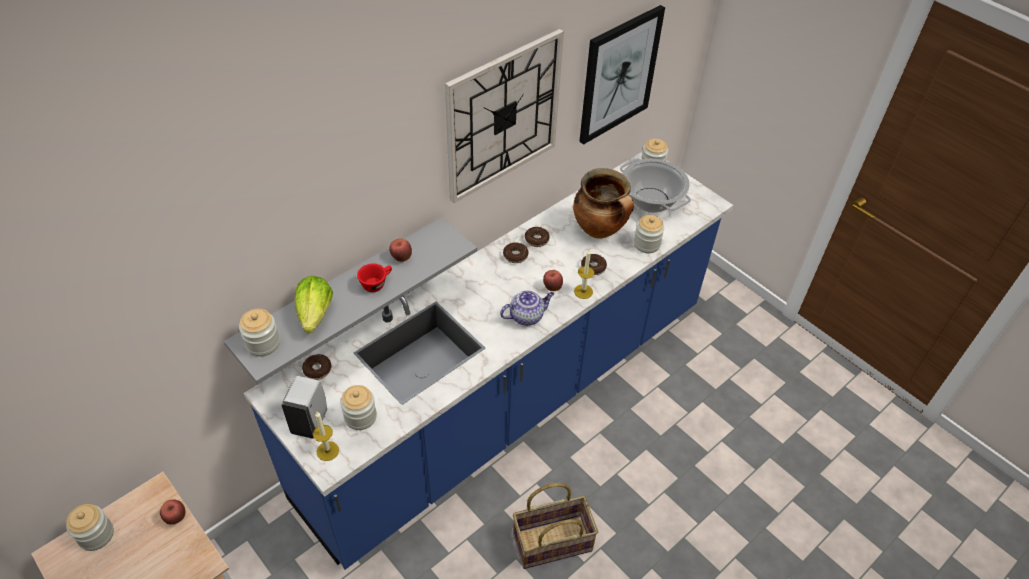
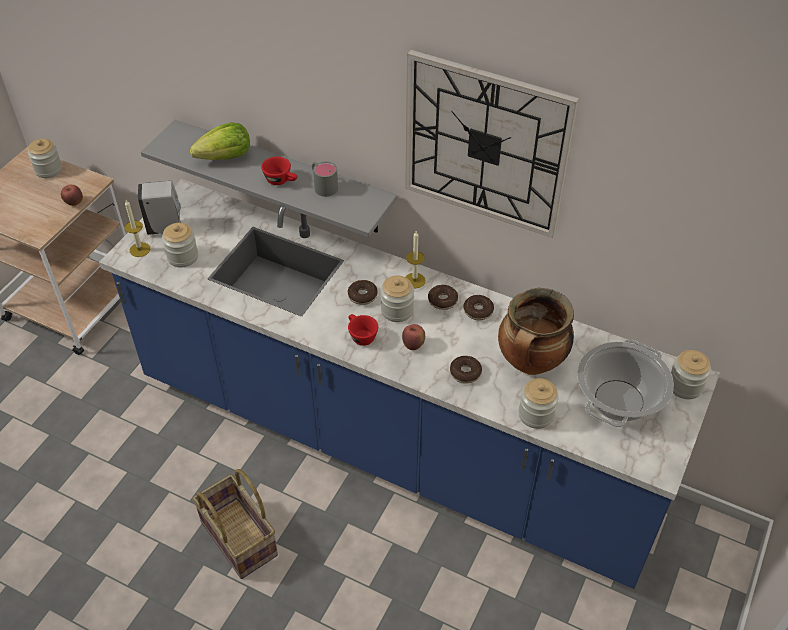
camera: 70 degrees right, 0 degrees up
jar [239,309,280,357] -> jar moved to [380,275,414,322]
donut [302,354,331,380] -> donut moved to [348,280,378,305]
apple [389,238,412,262] -> grey mug [312,161,338,197]
teapot [500,290,554,326] -> red cup [348,314,378,346]
candle [574,250,594,299] -> candle moved to [406,231,426,288]
picture [579,5,665,145] -> none

